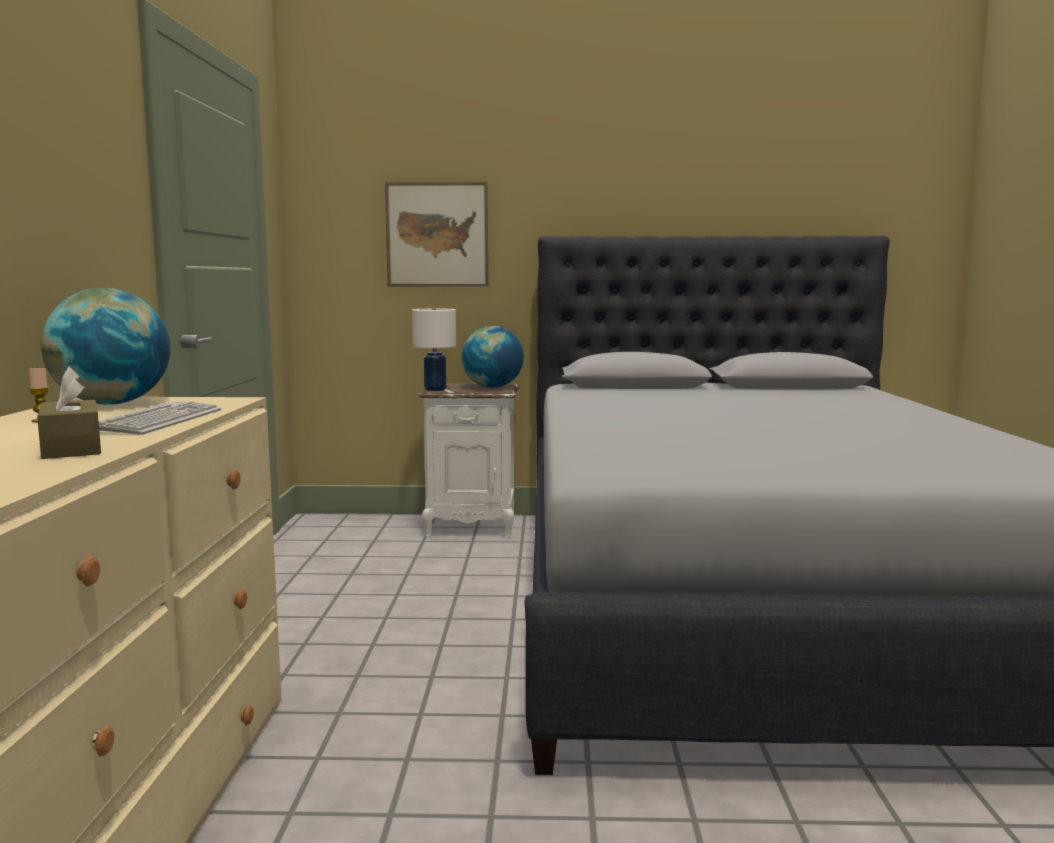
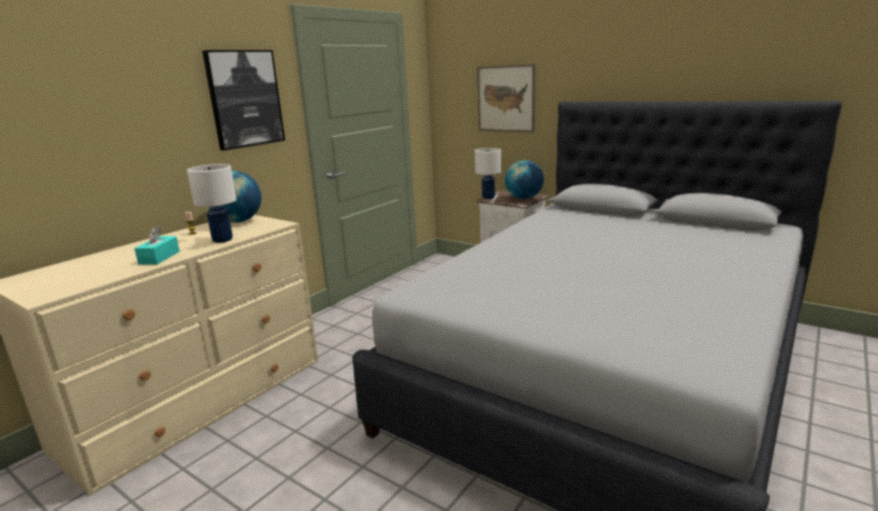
camera: 35 degrees right, 10 degrees up
brown tissue box [37,367,101,459] -> turquoise tissue box [134,226,180,264]
keyboard [99,401,221,435] -> white table lamp [187,164,237,243]
none -> picture [202,50,285,150]

